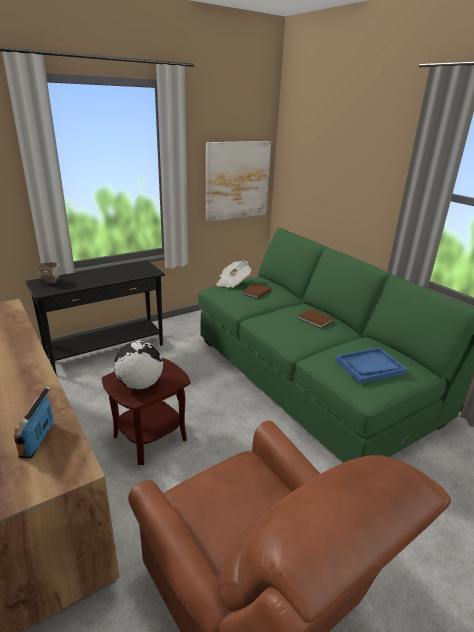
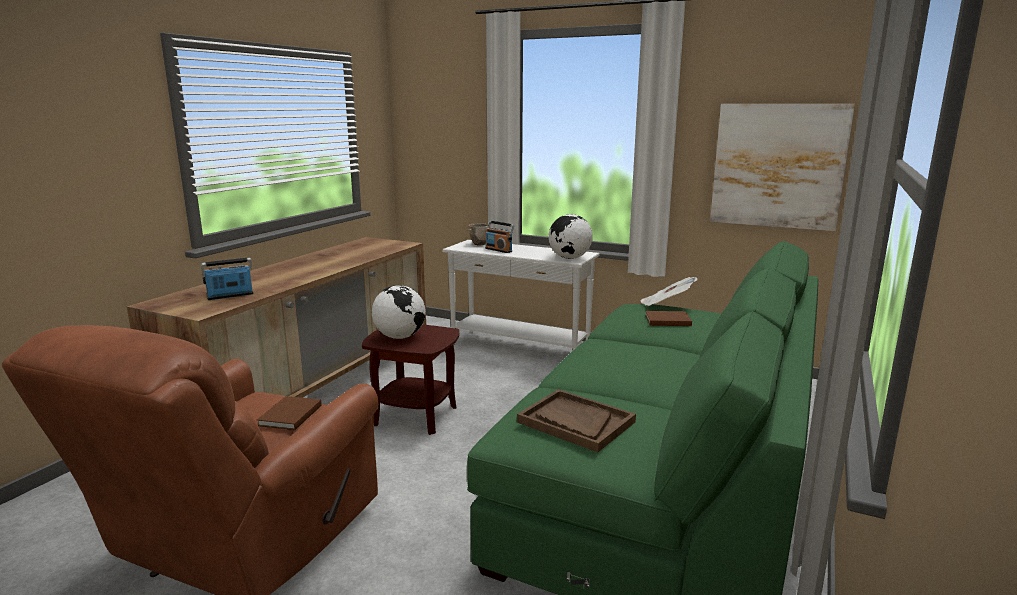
camera: 60 degrees right, 10 degrees down
black console table [25,261,165,374] -> white console table [442,240,599,351]
brown book [297,309,333,328] -> brown book moved to [257,396,322,430]
blue tray [335,347,407,384] -> brown tray [517,389,636,452]
none -> radio [485,221,514,253]
none -> globe [549,214,593,259]

